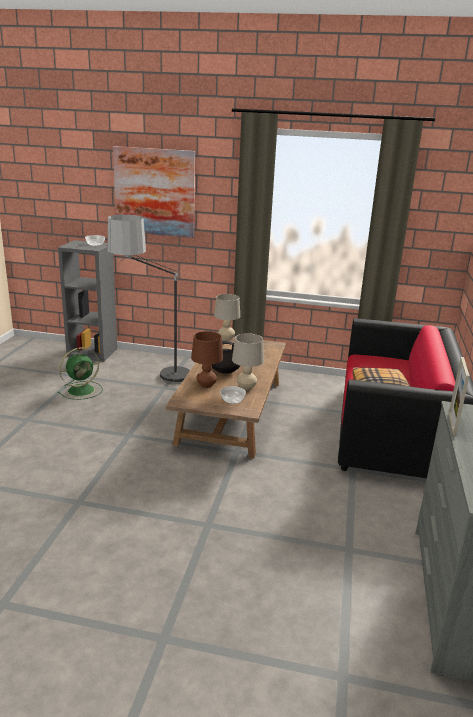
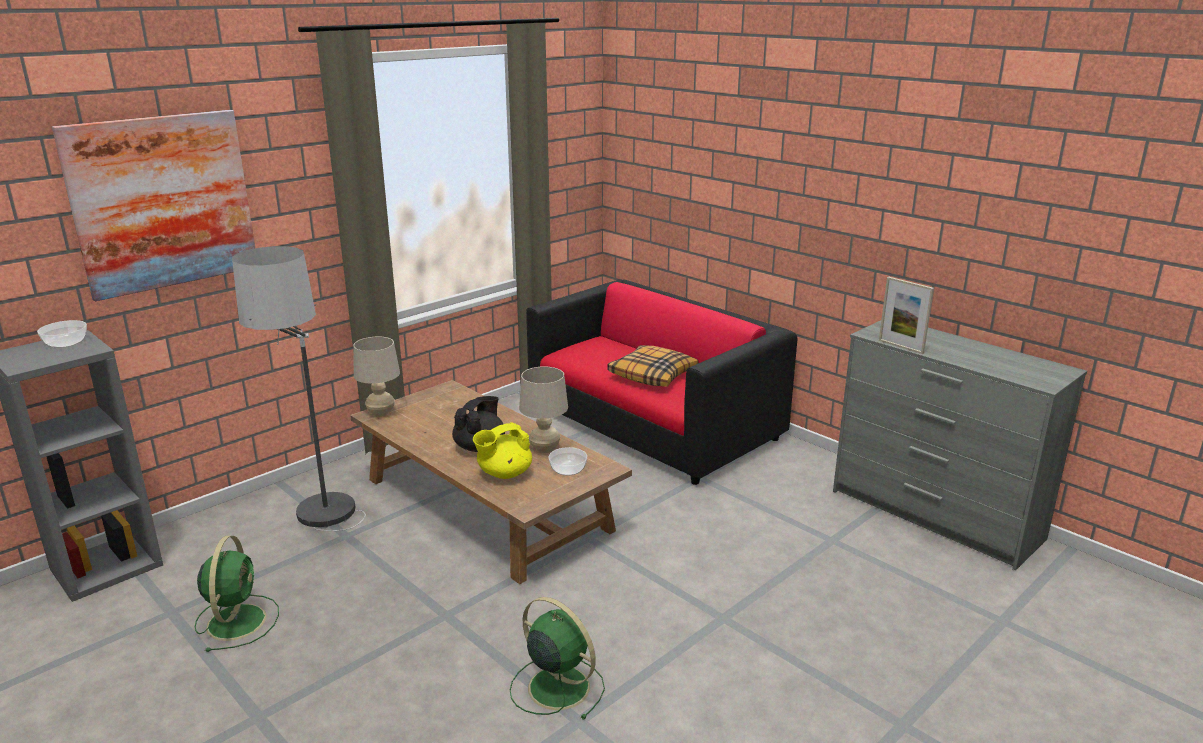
camera: 55 degrees left, 0 degrees up
brown table lamp [191,331,223,388] -> yellow teapot [473,422,532,479]
none -> green fan [510,597,605,720]

